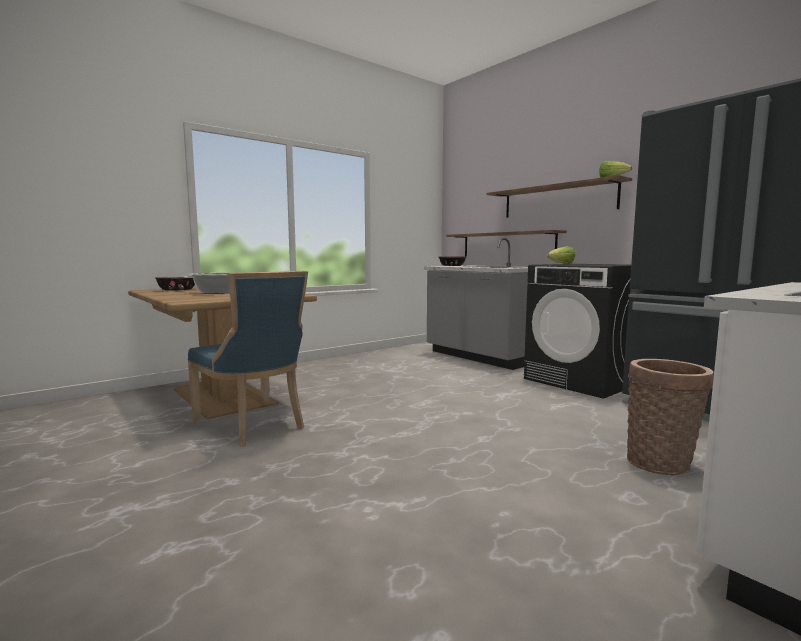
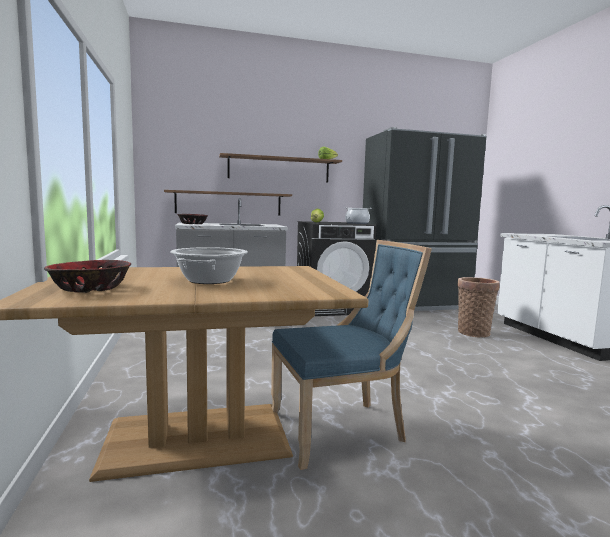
camera: 65 degrees left, 0 degrees up
none -> cooking pot [345,207,372,224]

